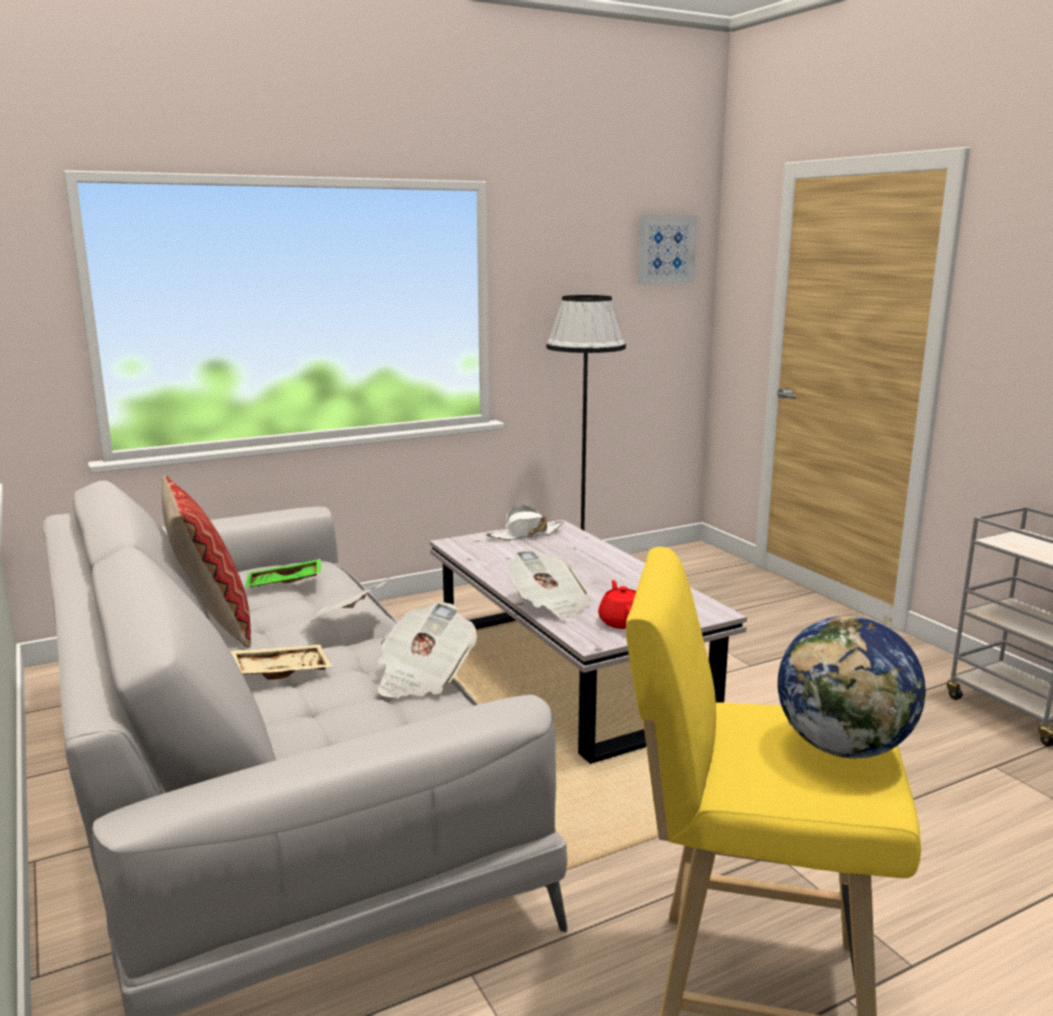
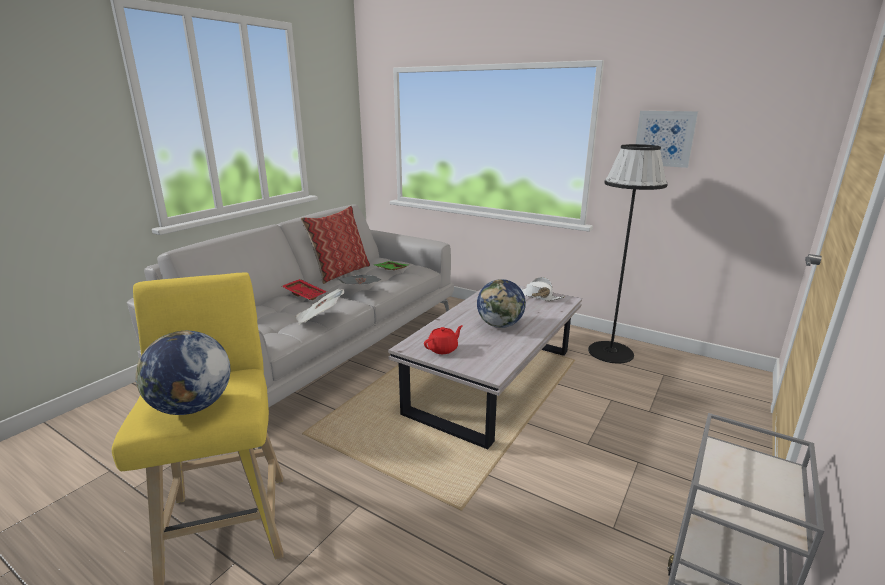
camera: 60 degrees right, 5 degrees up
beige tray [230,644,332,680] -> red tray [282,279,327,300]
newspaper [507,549,592,621] -> none
picture [637,215,697,285] -> picture moved to [636,111,698,168]
none -> globe [477,279,526,328]

